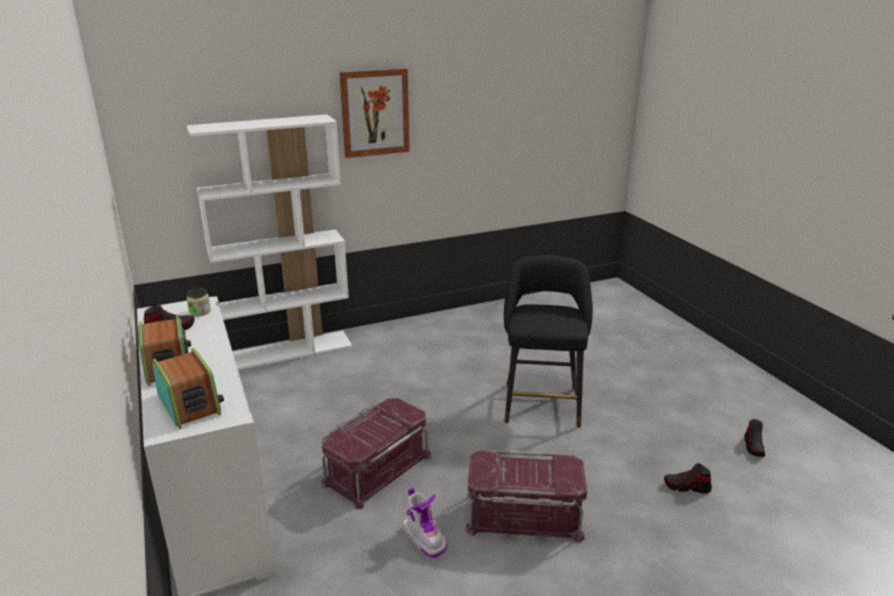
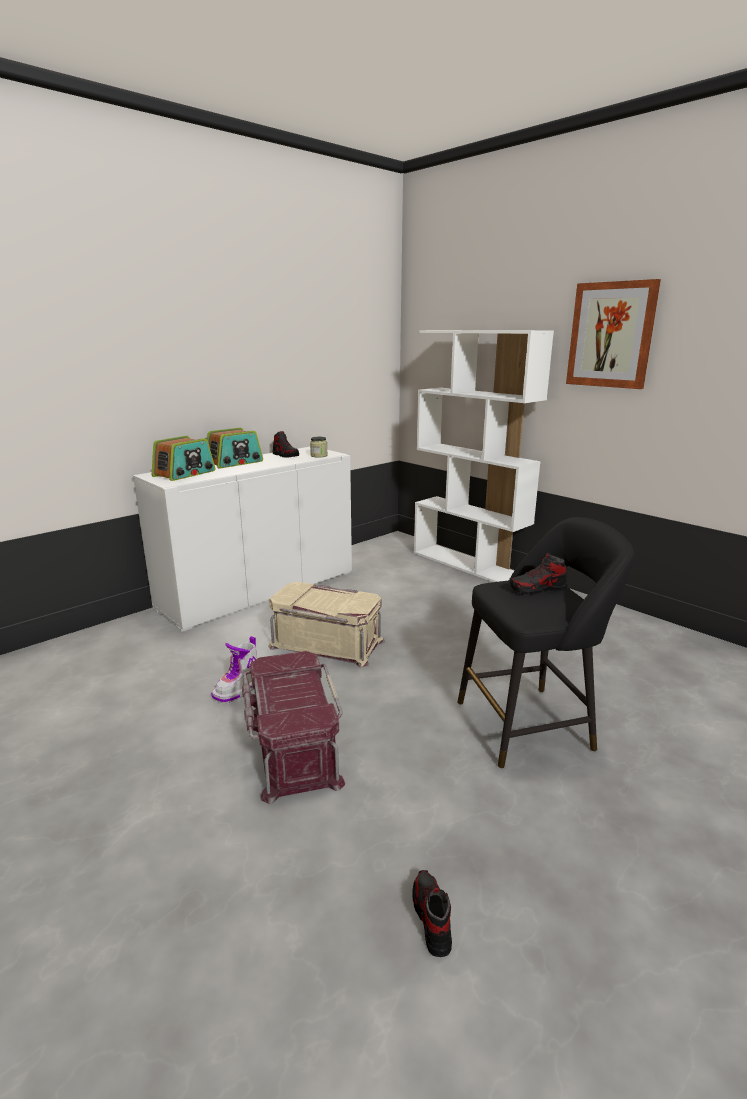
camera: 70 degrees right, 5 degrees down
red storage box [321,398,431,509] -> beige storage box [268,582,385,668]
shoe [745,419,765,457] -> shoe moved to [510,553,568,595]

